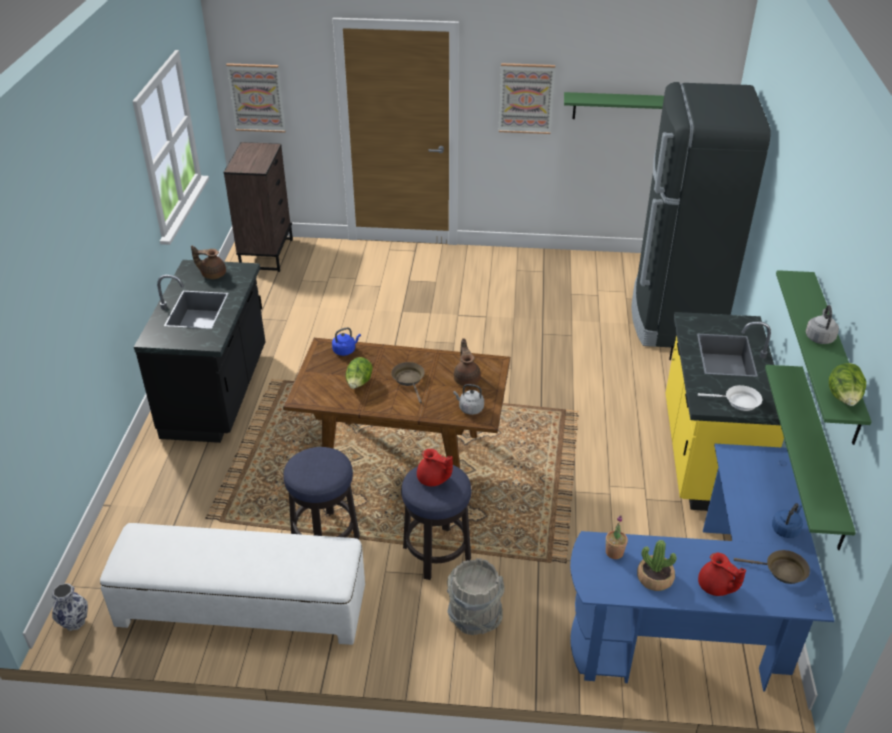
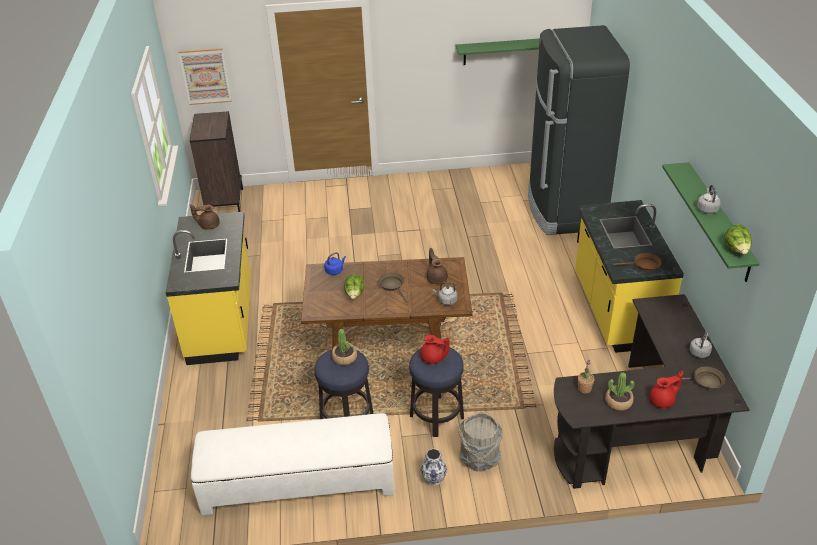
camera: 10 degrees left, 0 degrees up
vase [52,583,88,631] -> vase moved to [420,448,447,486]
black counter [134,260,265,443] -> yellow counter [166,212,251,365]
picture [499,63,555,134] -> none
blue desk [570,444,835,691] -> black desk [554,294,750,489]
white frying pan [698,385,762,411] -> brown frying pan [614,253,662,272]
red teapot [698,553,746,596] -> red teapot turned 60 degrees counterclockwise [649,371,683,408]
green shelf [765,365,856,550] -> none
blue kettle [772,503,803,538] -> grey kettle [689,332,712,358]
none -> potted plant [332,329,357,365]

